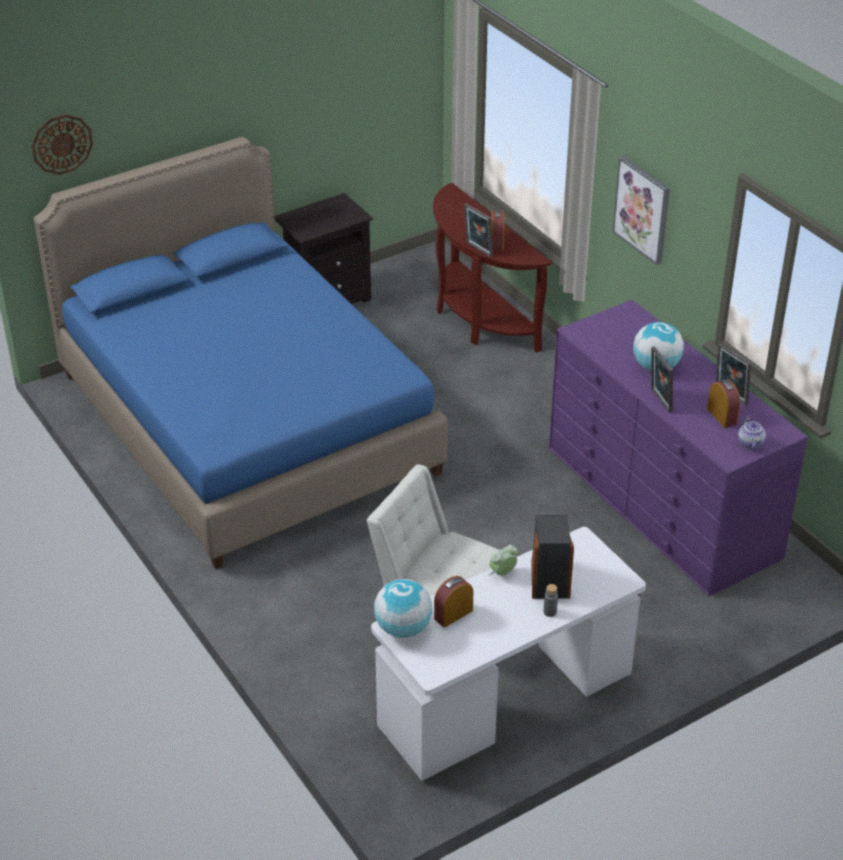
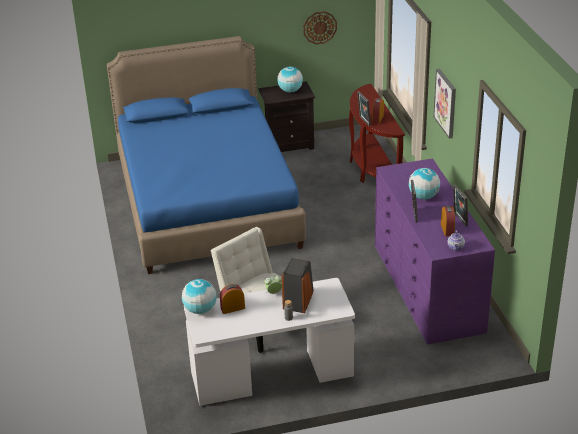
camera: 20 degrees right, 5 degrees down
wall clock [32,114,93,175] -> wall clock moved to [303,11,337,44]
none -> globe [277,67,303,92]

